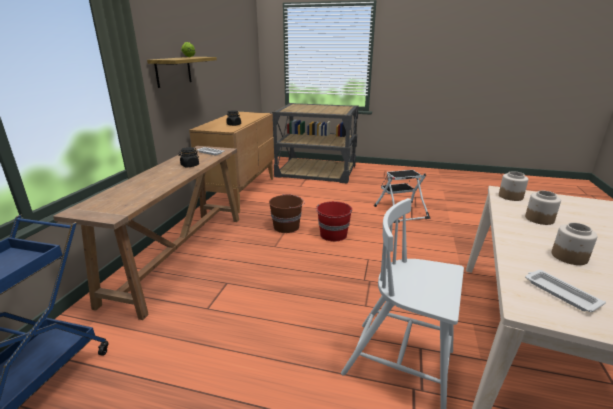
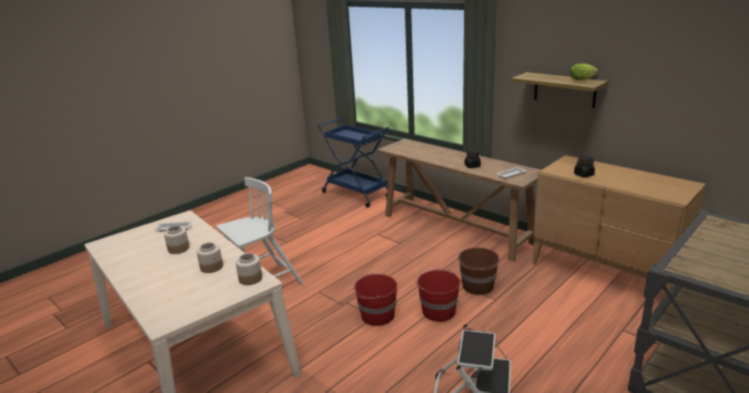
camera: 120 degrees right, 0 degrees up
none -> red bucket [352,273,397,326]

